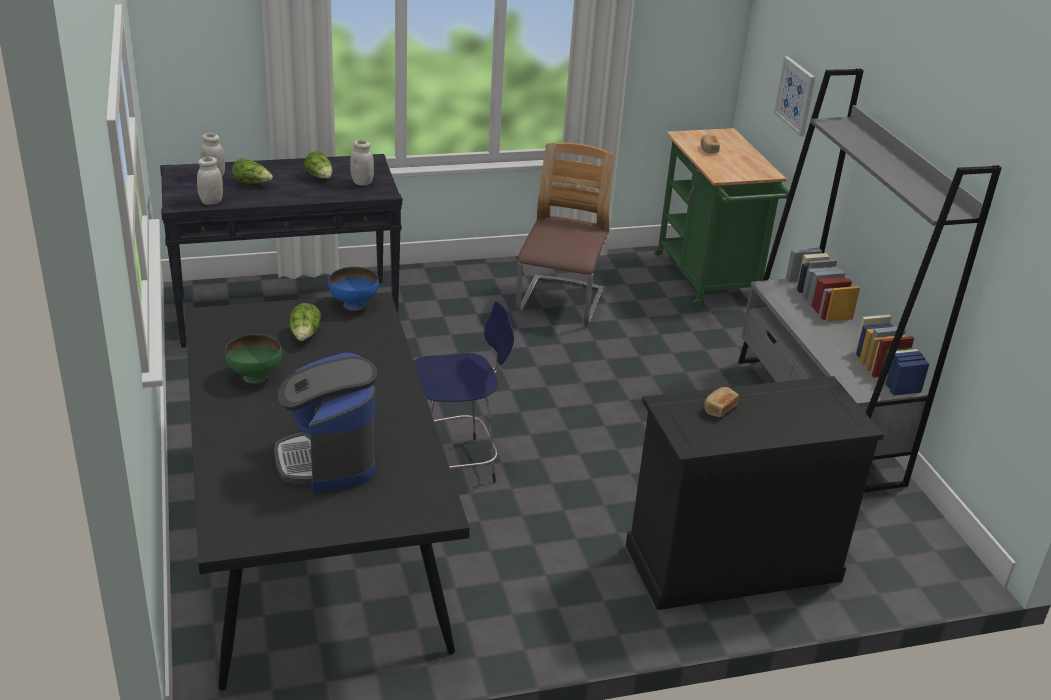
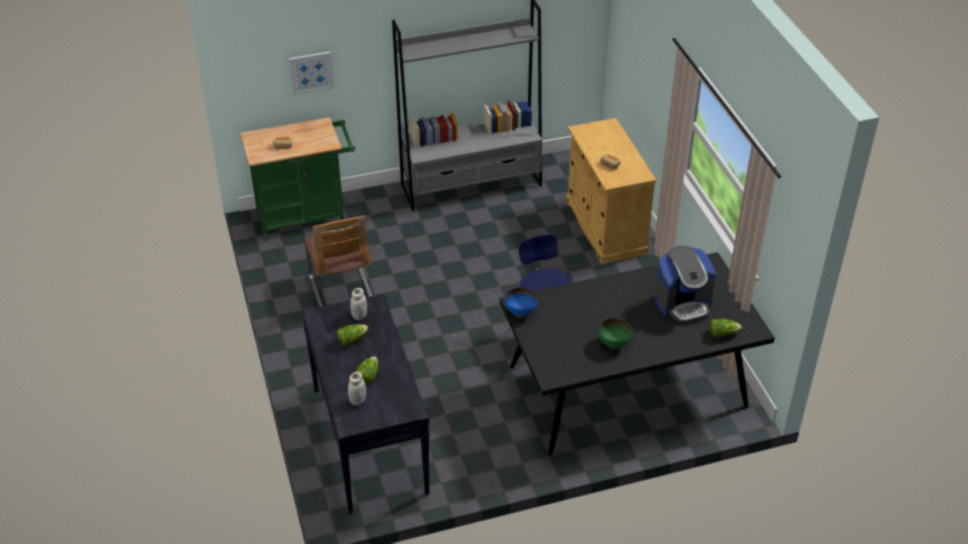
camera: 90 degrees left, 10 degrees up
white jar [197,157,223,205] -> none
lettuce [289,303,321,341] -> lettuce moved to [710,319,742,337]
chair [516,143,614,324] -> chair turned 120 degrees counterclockwise [304,216,372,307]
black cabinet [626,376,884,610] -> beige cabinet [566,118,656,264]

